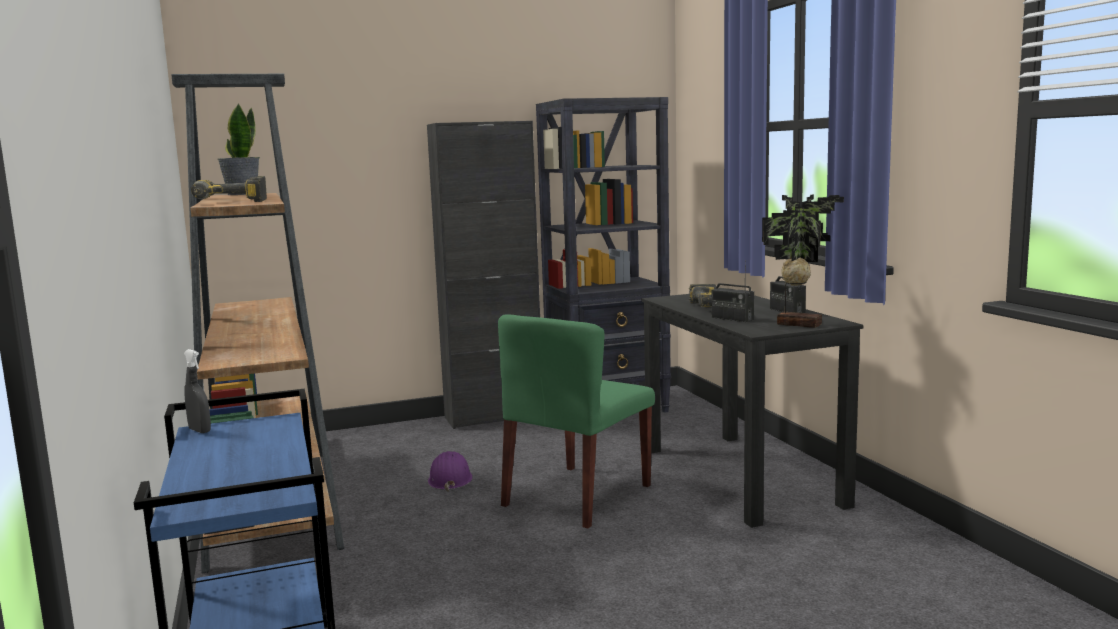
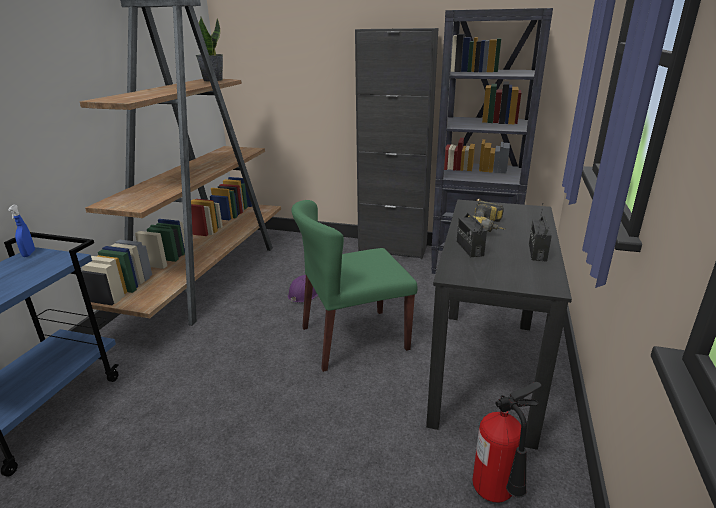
camera: 35 degrees right, 15 degrees up
grey spray bottle [184,349,211,433] -> blue spray bottle [8,204,35,257]
power drill [191,176,267,202] -> none
potted plant [762,194,844,328] -> none
none -> fire extinguisher [472,382,542,503]

